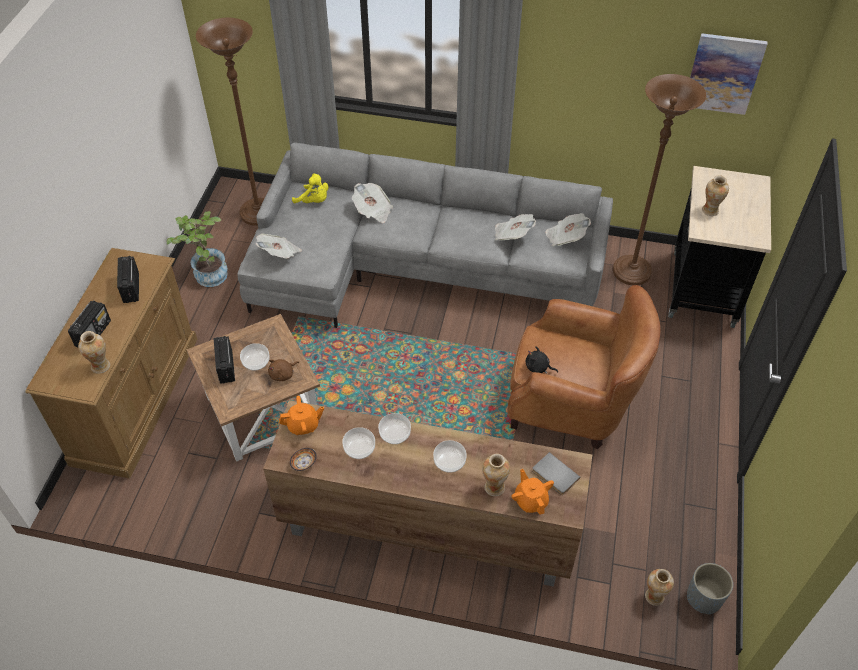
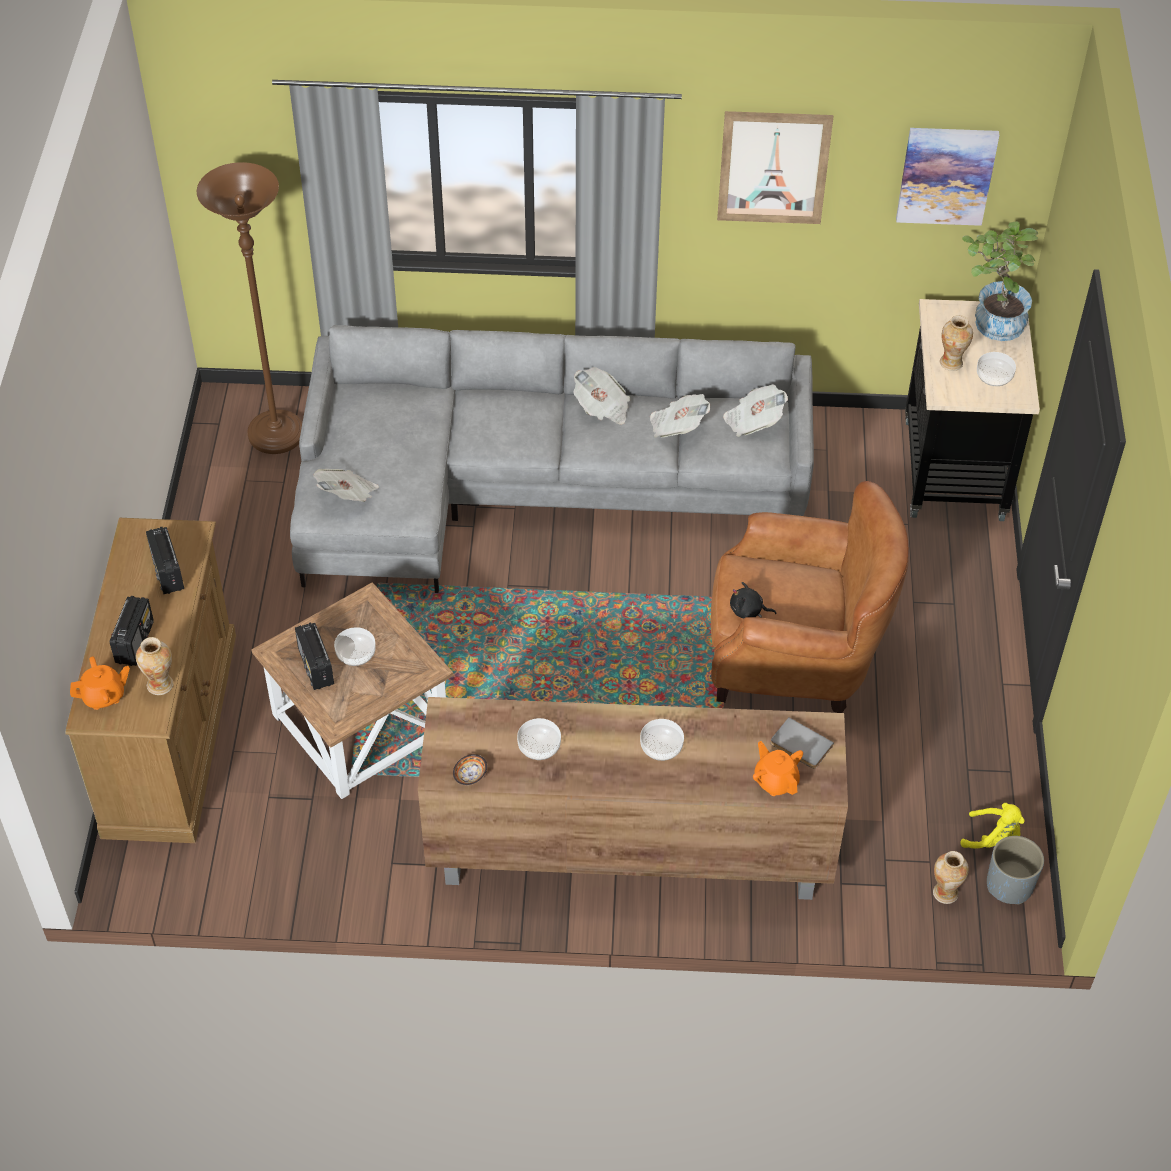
camera: 10 degrees left, 0 degrees up
potted plant [167,211,228,287] -> potted plant moved to [962,221,1038,341]
brown plush toy [268,359,300,381] -> none
orange teapot [279,396,324,435] -> orange teapot moved to [70,656,130,710]
yellow plush toy [292,173,329,204] -> yellow plush toy moved to [961,803,1025,849]
newspaper [352,183,393,223] -> newspaper moved to [574,367,630,425]
bowl [378,413,411,444] -> bowl moved to [977,352,1016,386]
vase [482,454,510,496] -> none
brown floor lamp [613,74,706,285] -> none
none -> picture [717,111,833,224]

